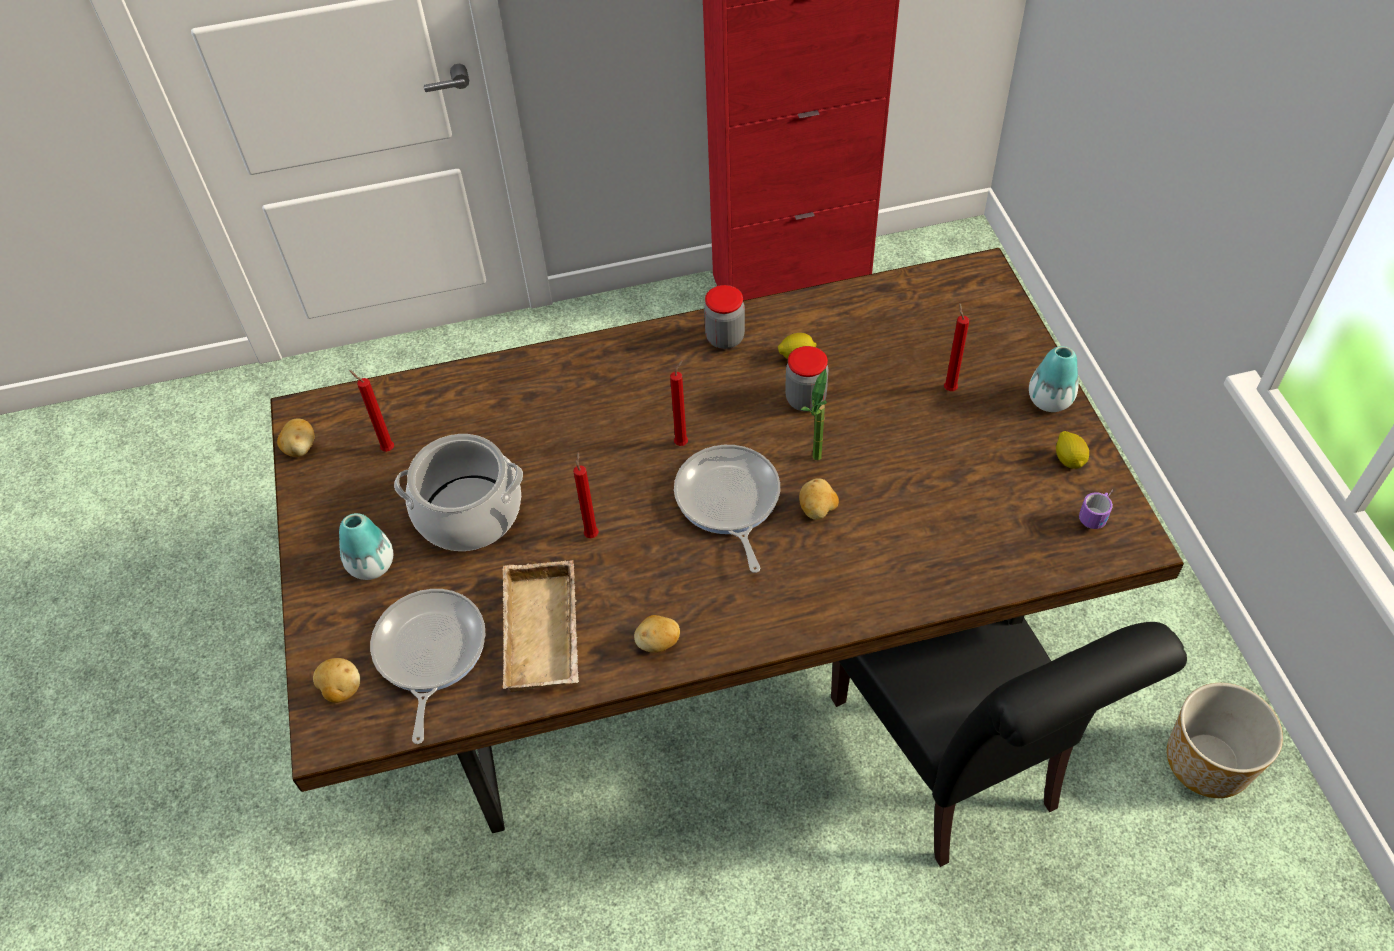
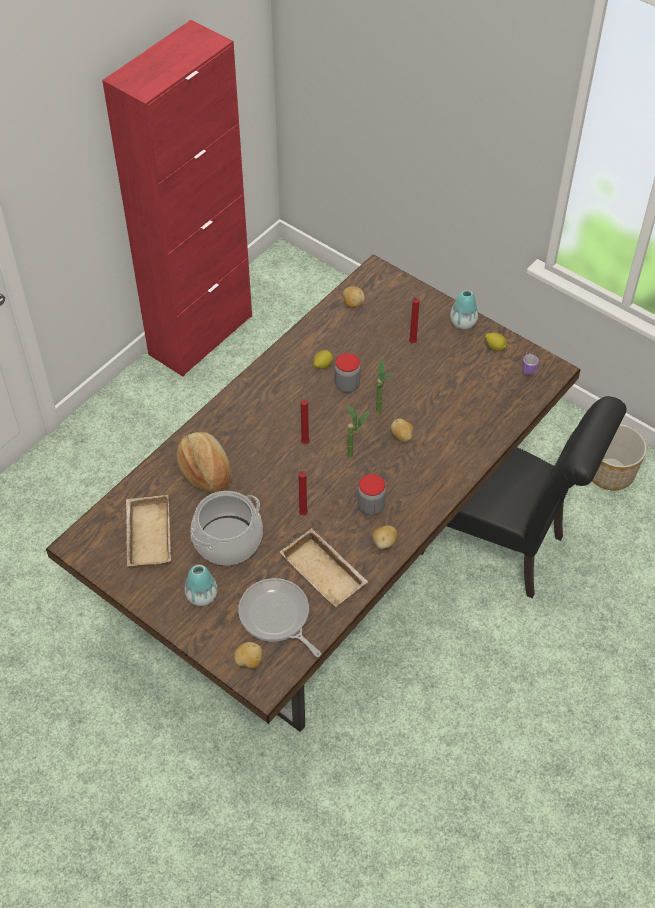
camera: 40 degrees left, 0 degrees up
potato [277,419,314,457] -> potato moved to [343,286,365,308]
red candle [349,370,394,452] -> beige tray [126,495,171,568]
frying pan [674,445,780,573] -> potted plant [347,405,370,458]
jar [704,285,745,349] -> jar moved to [358,474,386,516]
none -> bread [176,432,231,493]

